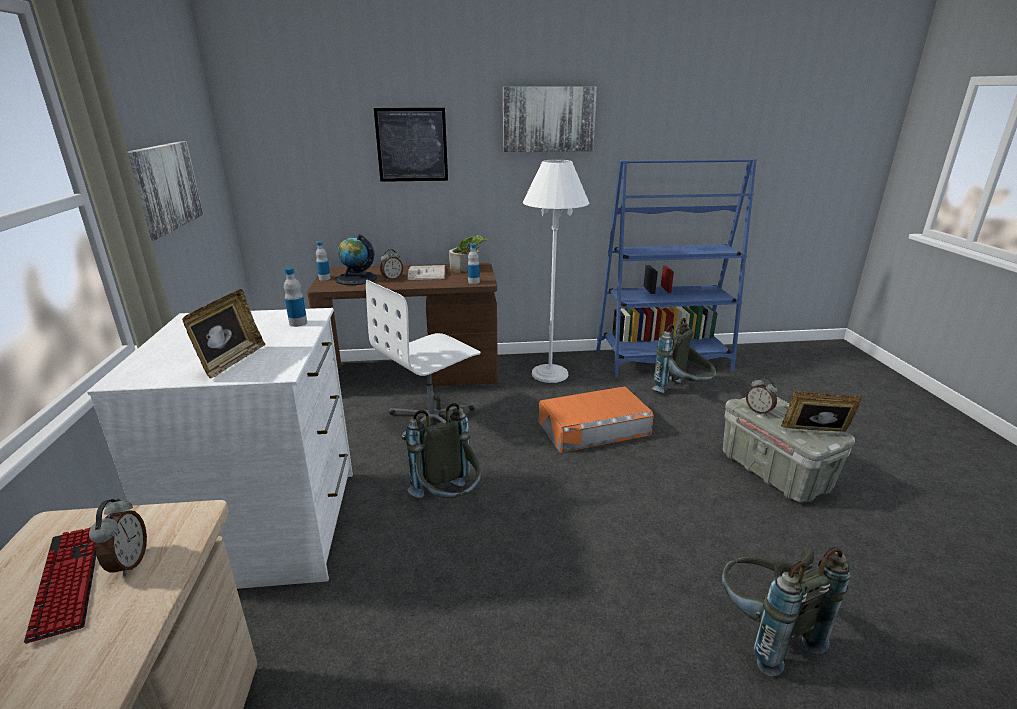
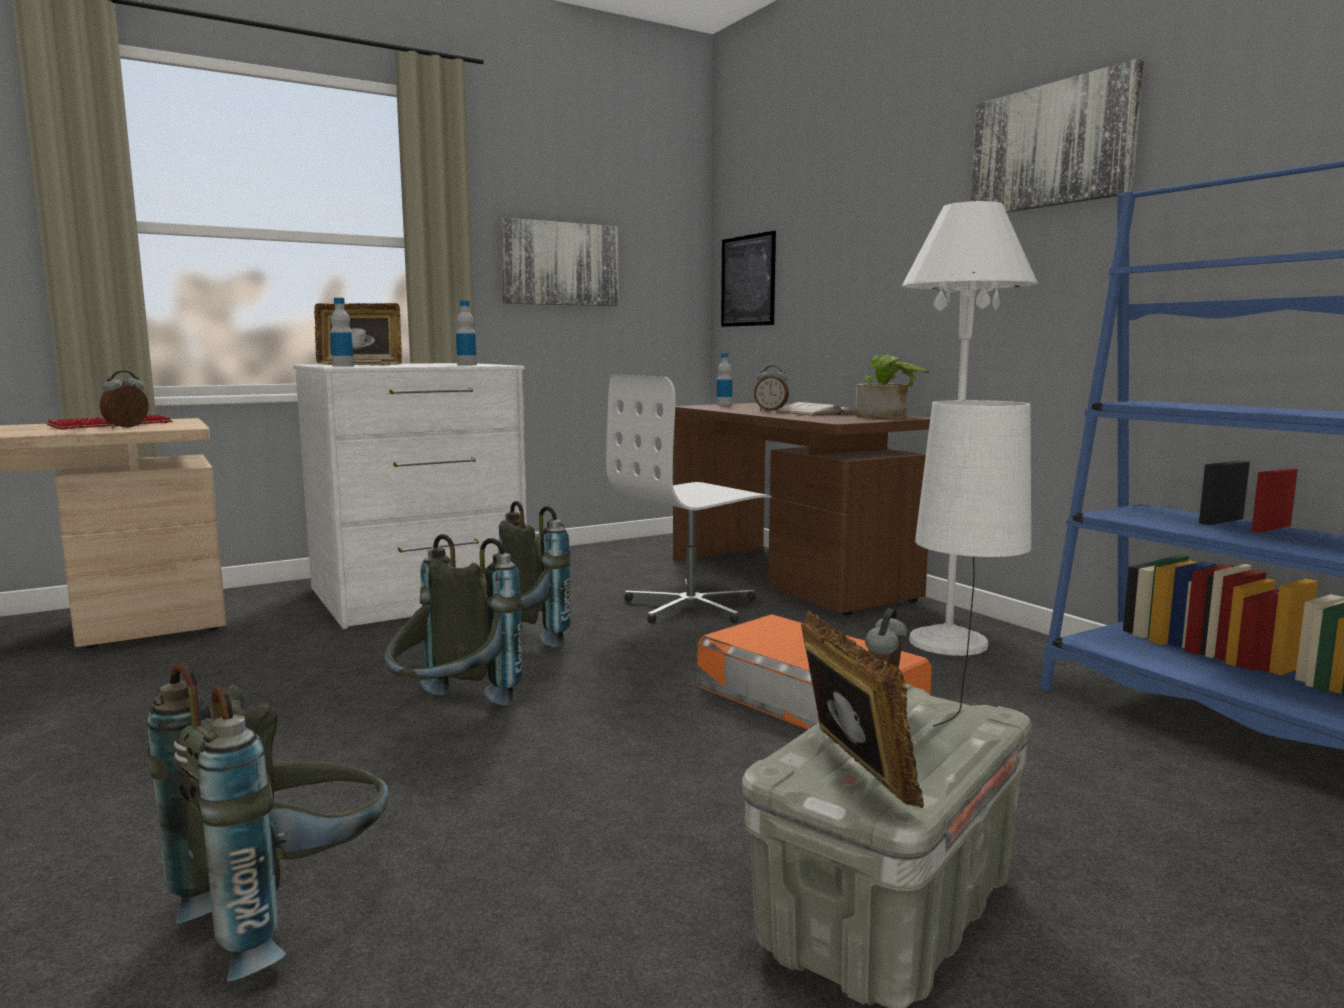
camera: 65 degrees right, 15 degrees down
alarm clock [89,498,147,577] -> alarm clock turned 150 degrees clockwise [99,370,149,428]
globe [336,234,377,285] -> none
white office chair [366,280,481,440] -> white office chair turned 60 degrees counterclockwise [606,374,772,623]
picture [374,108,448,182] -> picture moved to [721,230,776,327]
bottle [468,244,480,284] -> bottle moved to [330,298,354,366]
grey backpack [652,318,716,393] -> grey backpack moved to [384,534,523,705]
none -> white table lamp [915,400,1031,727]

